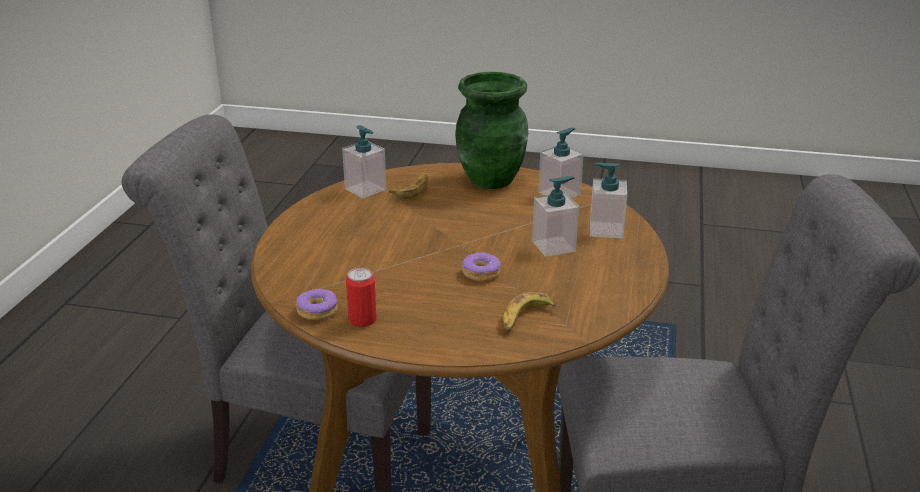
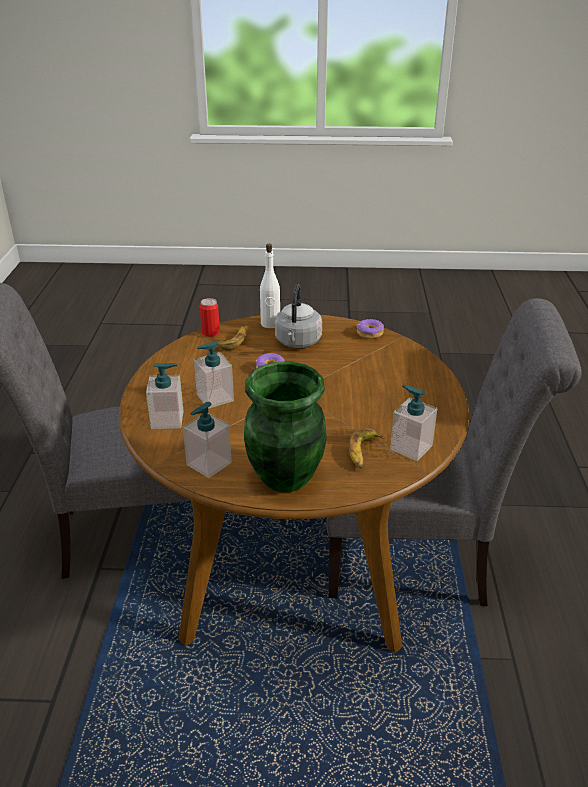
camera: 170 degrees right, 5 degrees up
can [346,268,377,327] -> can moved to [200,298,220,337]
none -> white bottle [260,244,280,328]
none -> grey kettle [275,284,322,348]

